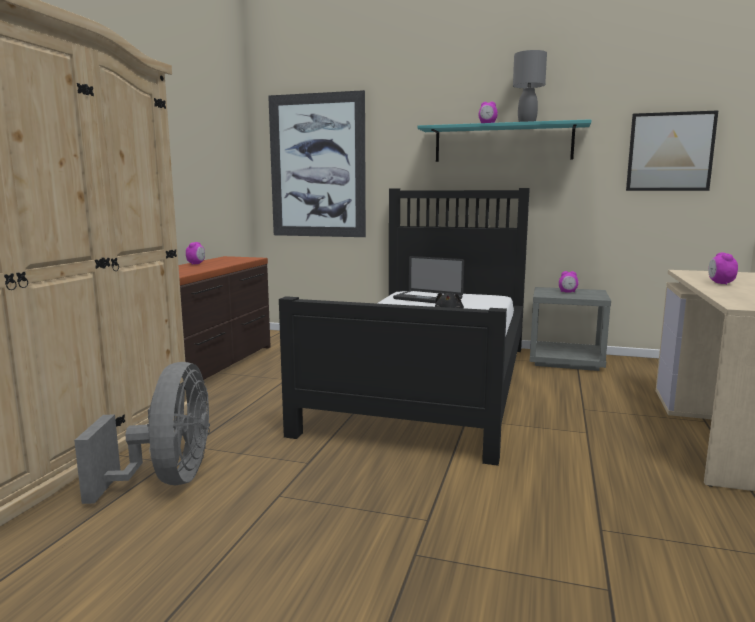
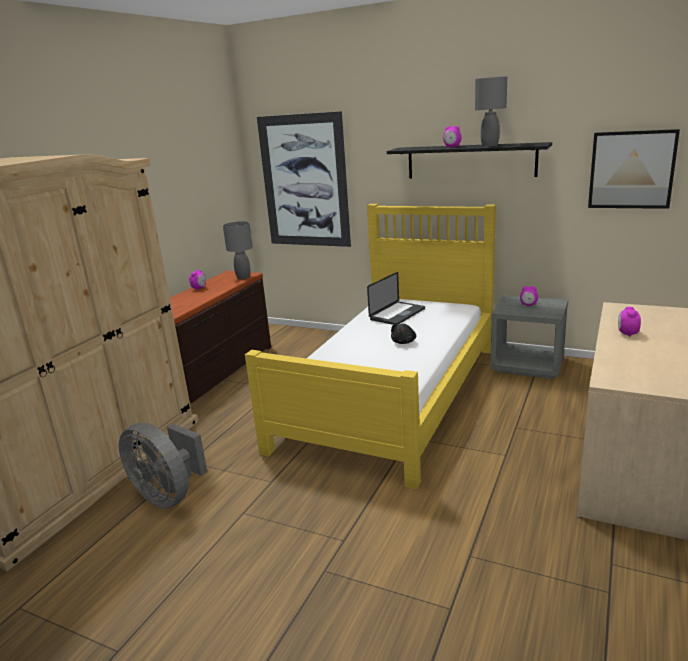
camera: 10 degrees right, 10 degrees up
grey fan [74,362,210,504] -> grey fan turned 120 degrees clockwise [119,423,207,509]
black bed [279,188,530,466] -> yellow bed [245,204,496,489]
laptop [393,256,464,303] -> laptop turned 90 degrees counterclockwise [367,272,425,325]
turquoise shelf [418,119,591,162] -> black shelf [387,142,552,178]
none -> grey table lamp [223,221,253,279]

